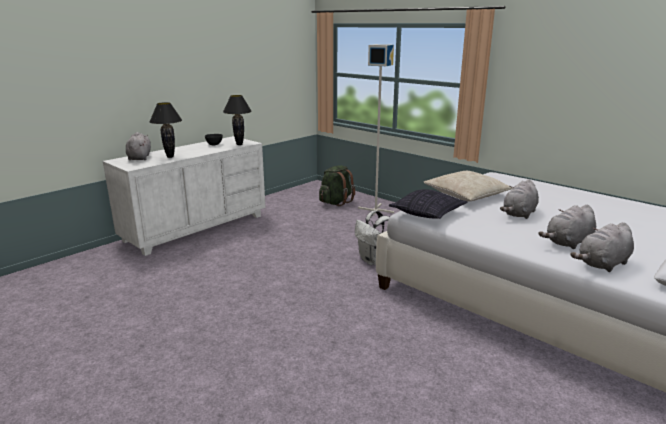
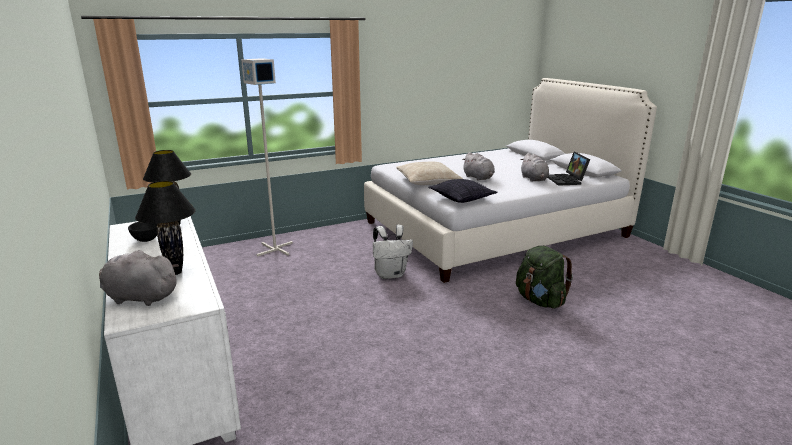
camera: 70 degrees left, 0 degrees up
green backpack [319,165,355,206] -> green backpack moved to [516,246,573,309]
grey plush toy [570,222,634,272] -> laptop [547,152,590,186]

